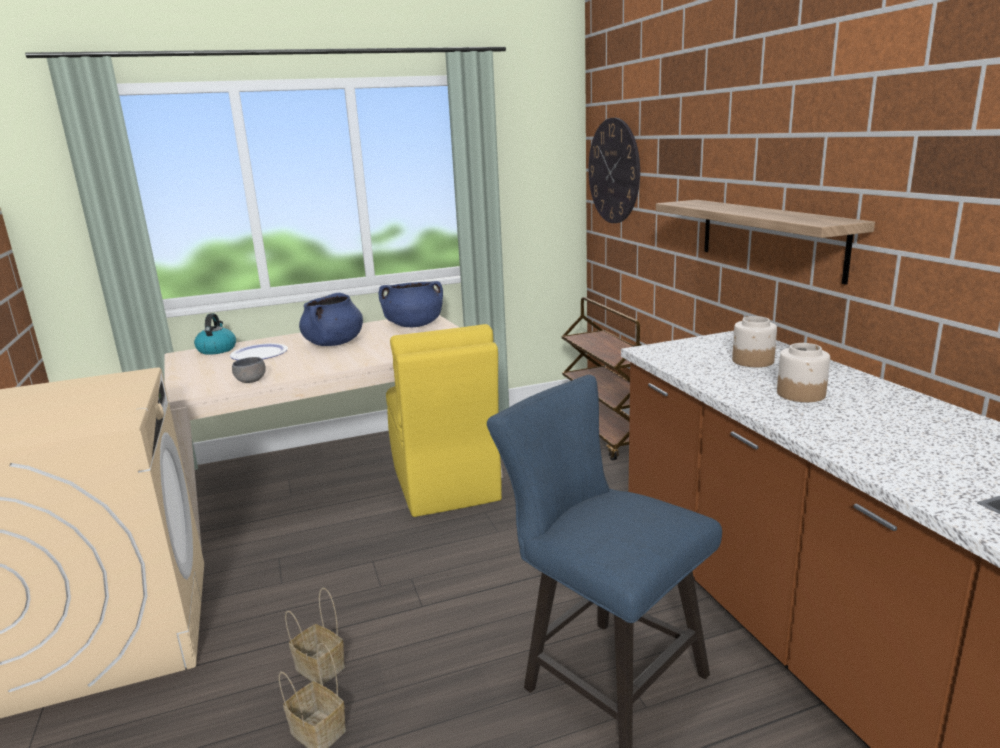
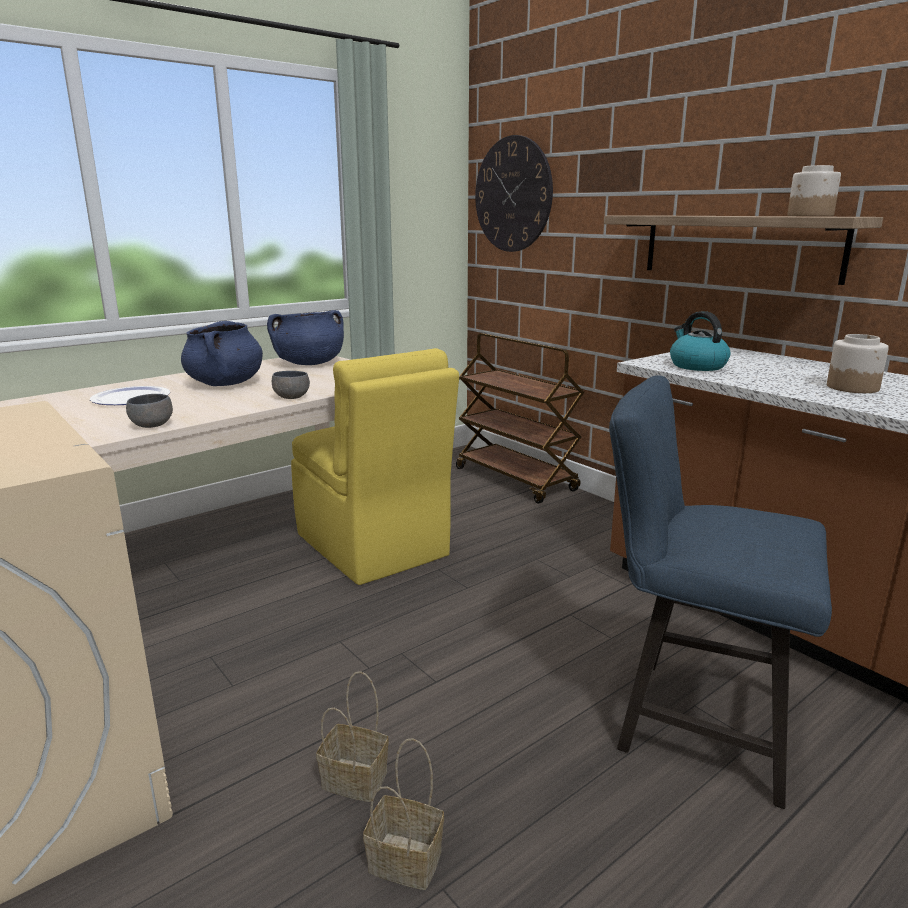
camera: 20 degrees left, 0 degrees up
kettle [194,313,236,355] -> kettle moved to [670,311,730,371]
jar [732,316,777,367] -> jar moved to [787,165,841,216]
none -> grey bowl [272,371,310,399]

